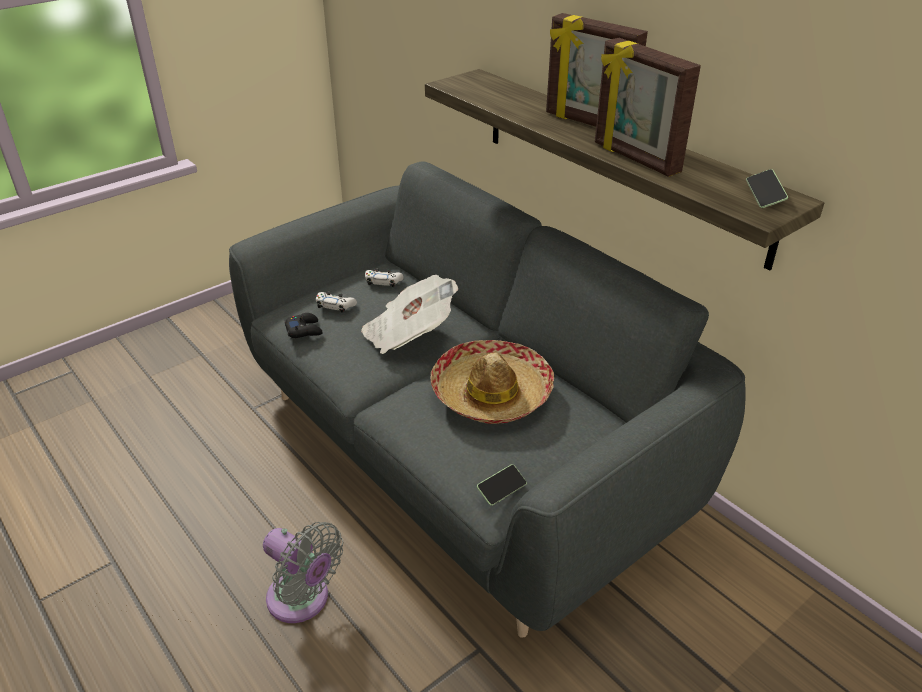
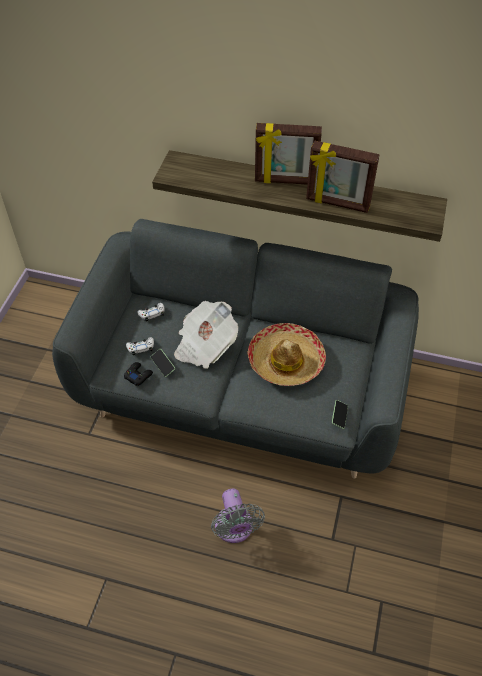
camera: 35 degrees left, 15 degrees up
grey fan [263,522,343,623] -> grey fan turned 75 degrees clockwise [211,489,265,543]
phone [746,169,788,208] -> phone moved to [150,349,175,377]

